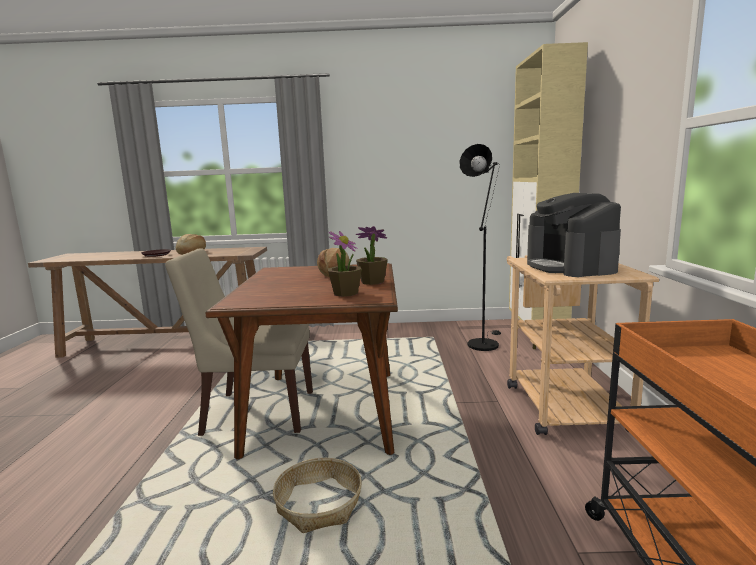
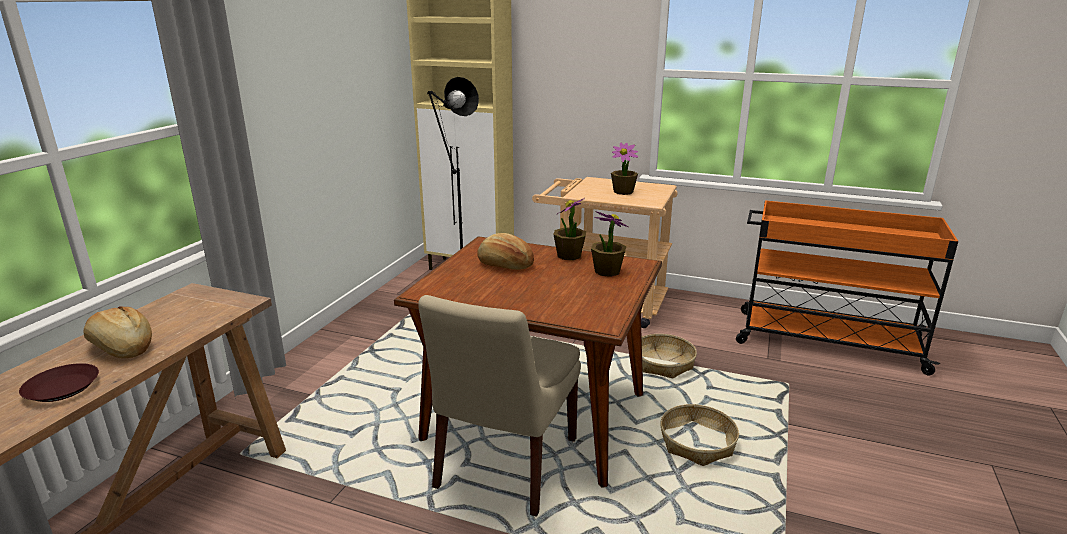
camera: 70 degrees left, 10 degrees up
coffee machine [527,193,621,277] -> potted plant [611,143,638,195]
none -> basket [642,334,697,378]

